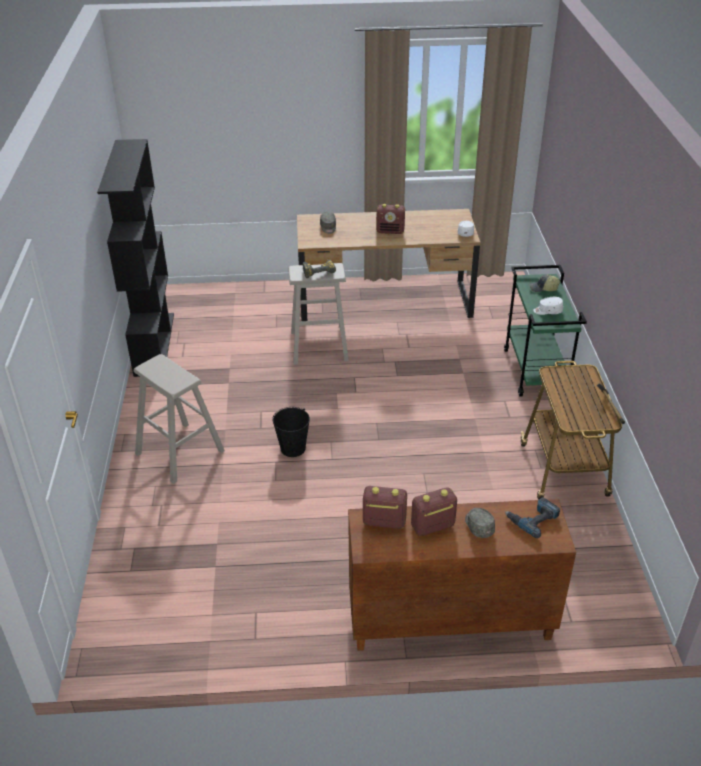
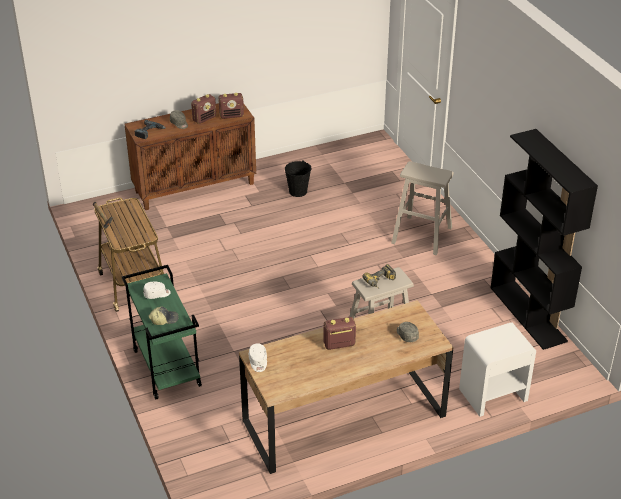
camera: 160 degrees right, 0 degrees up
black bucket [272,407,310,457] -> black bucket moved to [285,160,312,197]
none -> white nightstand [459,323,536,417]

